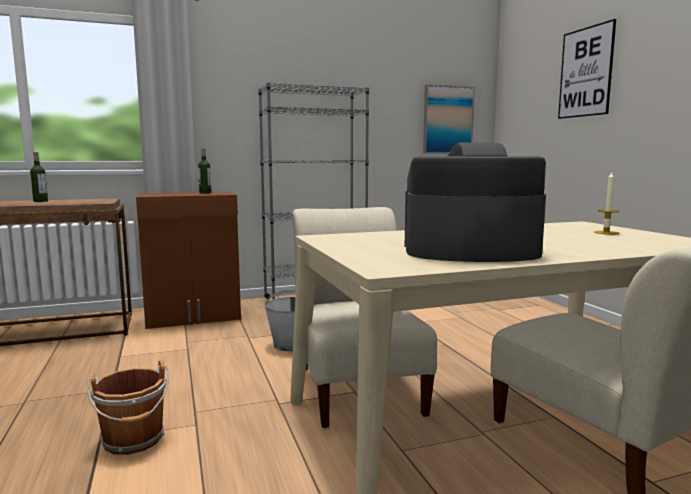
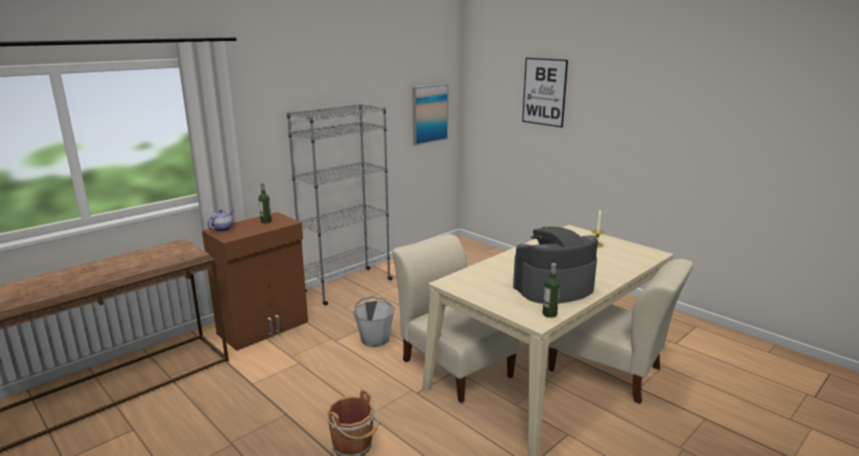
camera: 25 degrees left, 10 degrees up
bottle [30,152,48,202] -> bottle moved to [543,263,560,318]
none -> teapot [207,210,235,232]

